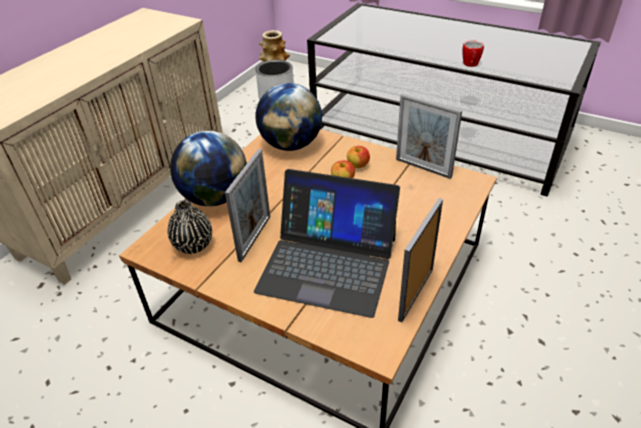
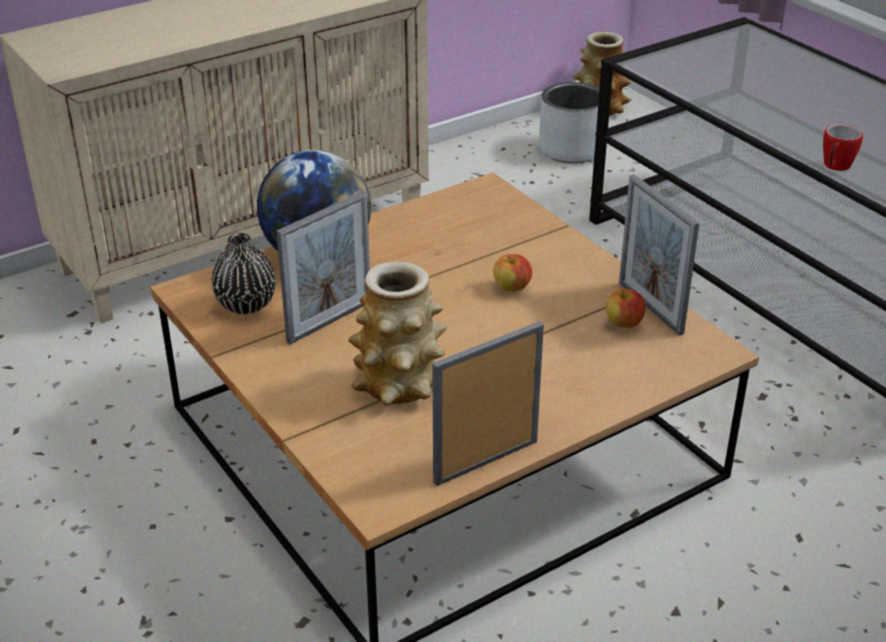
camera: 25 degrees right, 5 degrees down
laptop [254,169,400,318] -> vase [348,261,447,406]
globe [255,83,322,151] -> none
apple [347,146,370,168] -> apple moved to [606,289,646,328]

